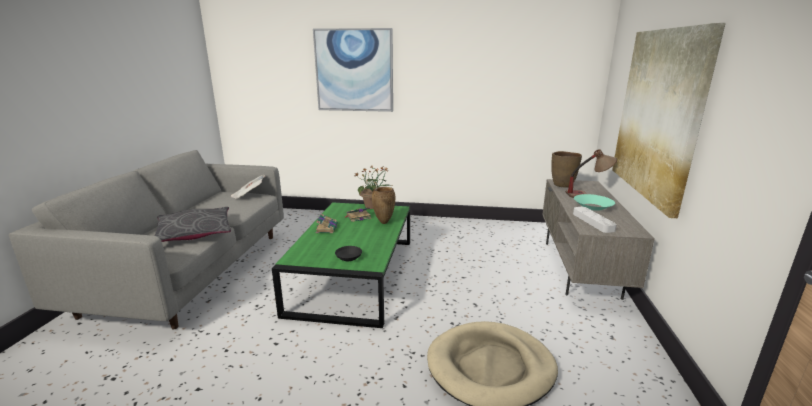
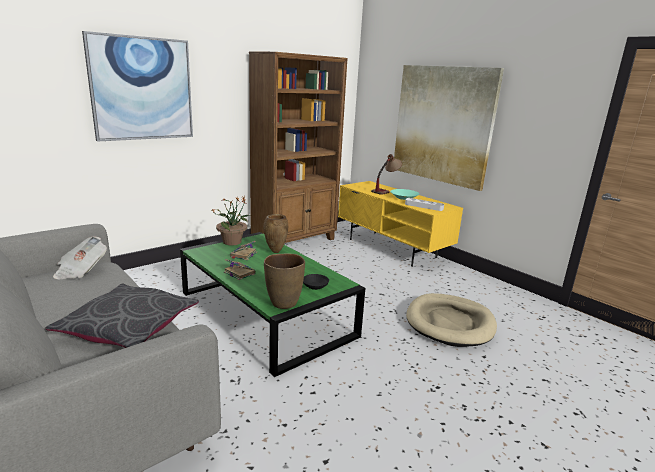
camera: 50 degrees left, 0 degrees up
grey tv stand [542,179,655,300] -> yellow tv stand [338,181,463,267]
brown vase [551,151,582,188] -> brown vase moved to [264,254,305,309]
none -> brown bookcase [249,52,347,243]

